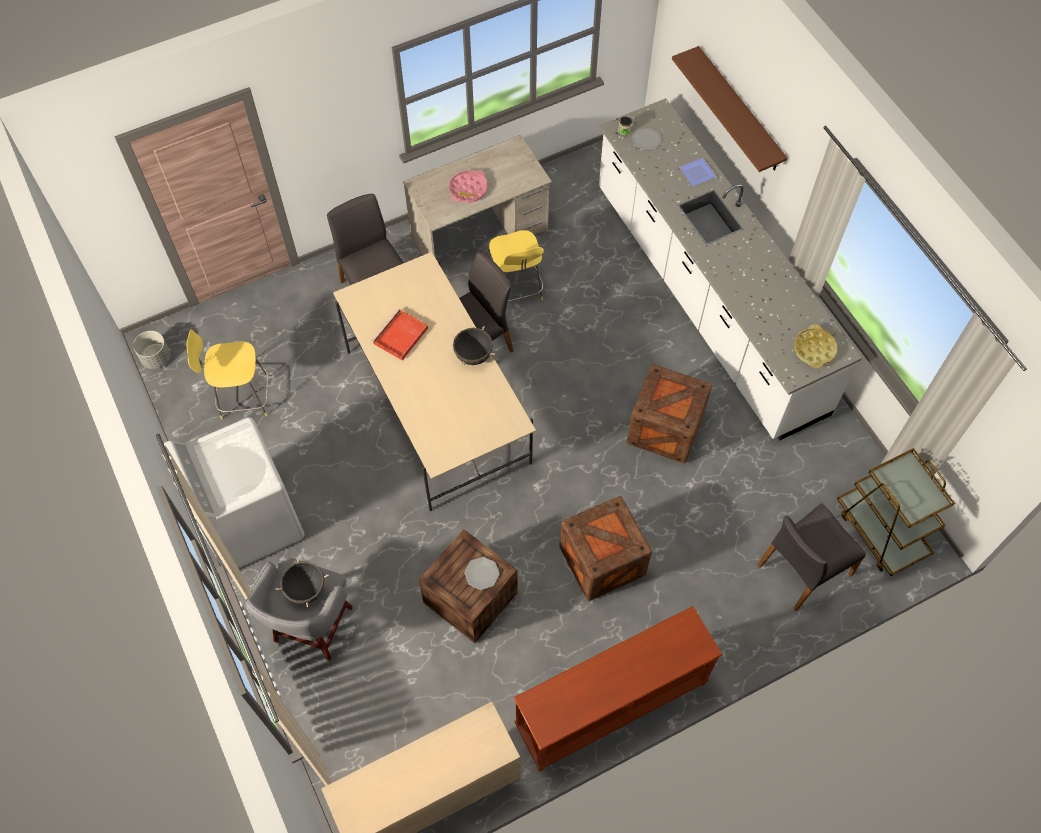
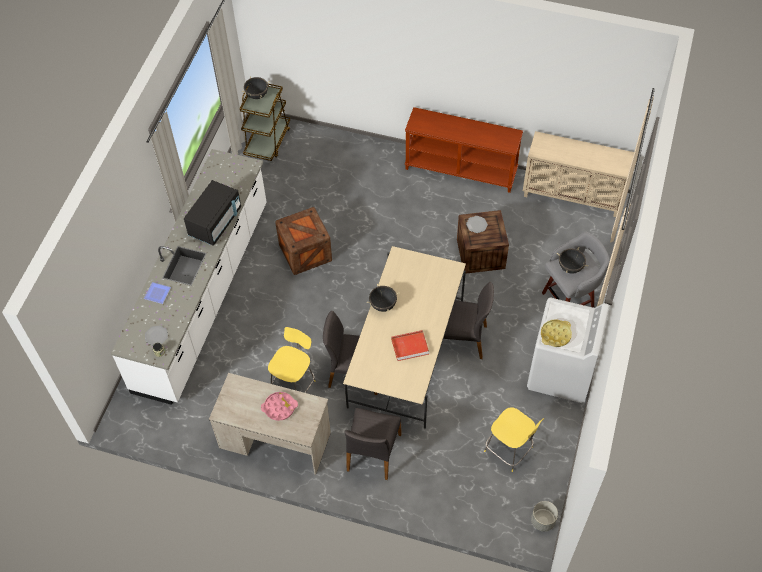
camera: 135 degrees left, 5 degrees down
crate [559,496,652,601] -> none
brown shelf [672,46,787,172] -> none
grey chair [758,503,866,611] -> grey chair moved to [443,282,494,359]
yellow tray [794,324,837,368] -> yellow tray moved to [541,320,572,347]
none -> black microwave [184,180,241,246]
none -> black cooking pot [242,77,270,99]

